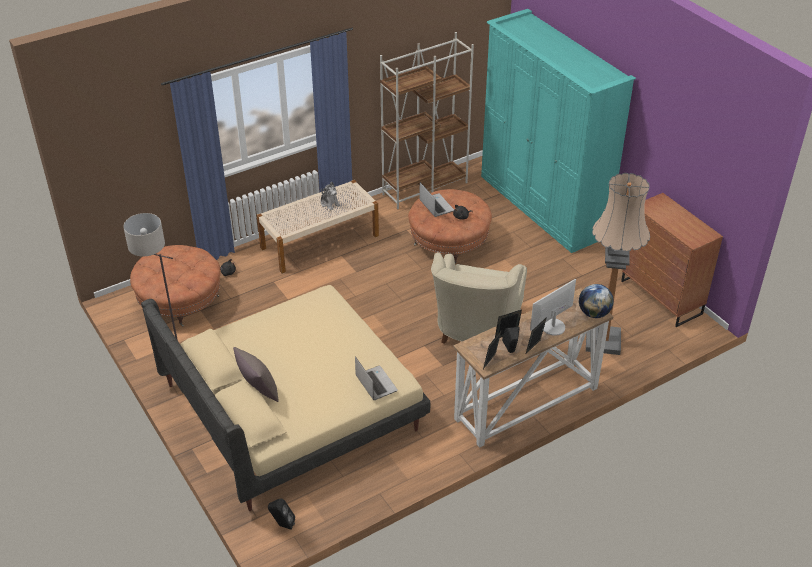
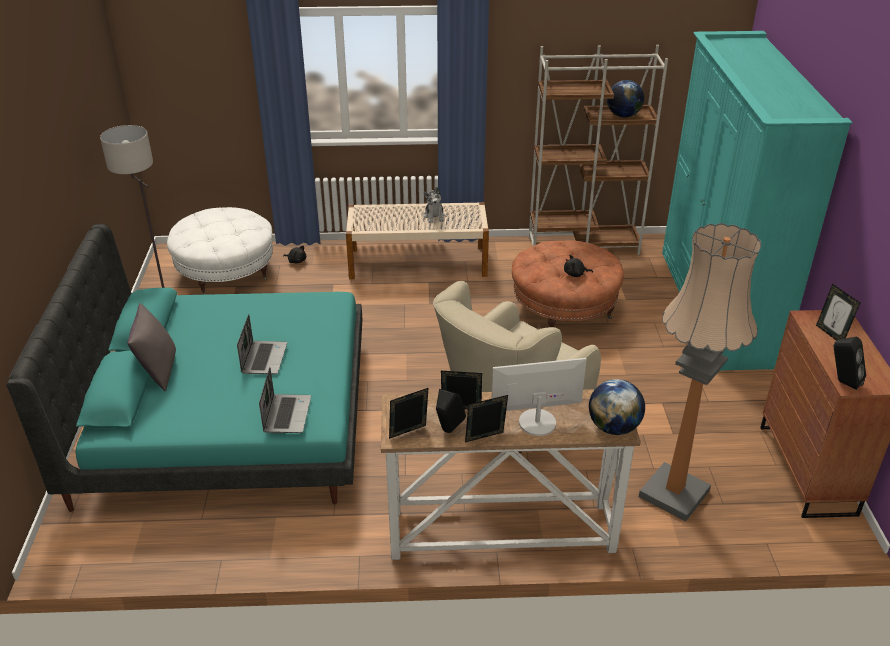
camera: 30 degrees right, 5 degrees down
brown ottoman [130,245,221,326] -> white ottoman [167,207,273,295]
beige bed [141,285,430,511] -> turquoise bed [6,224,362,512]
black speaker [268,498,295,530] -> black speaker moved to [834,336,866,390]
laptop [419,182,454,217] -> laptop moved to [237,314,287,374]
none -> globe [607,80,644,117]
none -> picture frame [816,284,860,340]

